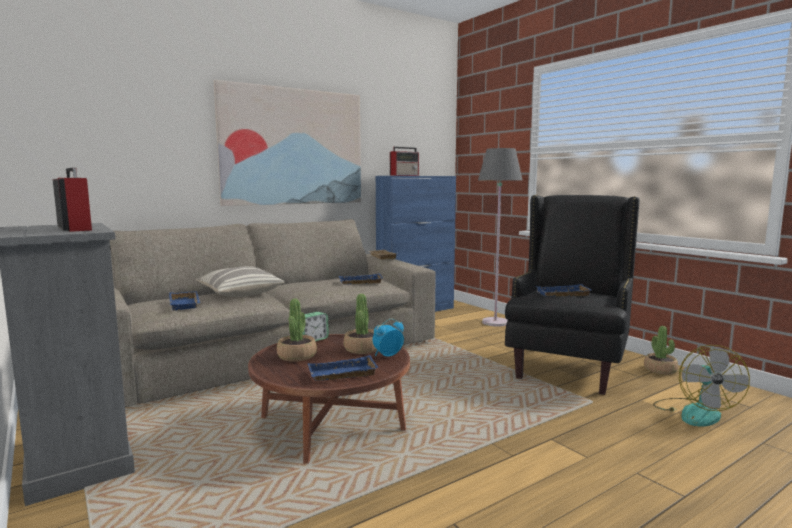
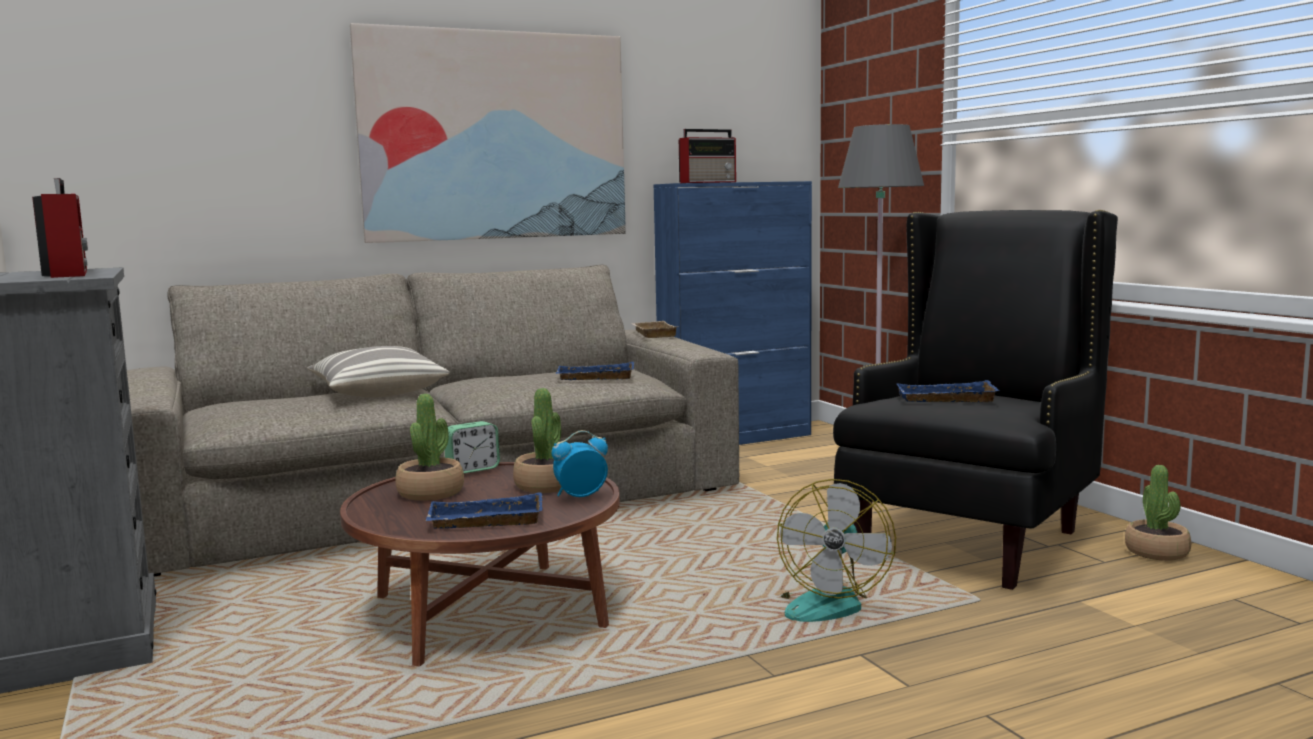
camera: 10 degrees right, 0 degrees up
blue tray [169,291,200,311] -> none
fan [653,345,750,427] -> fan moved to [777,479,896,622]

